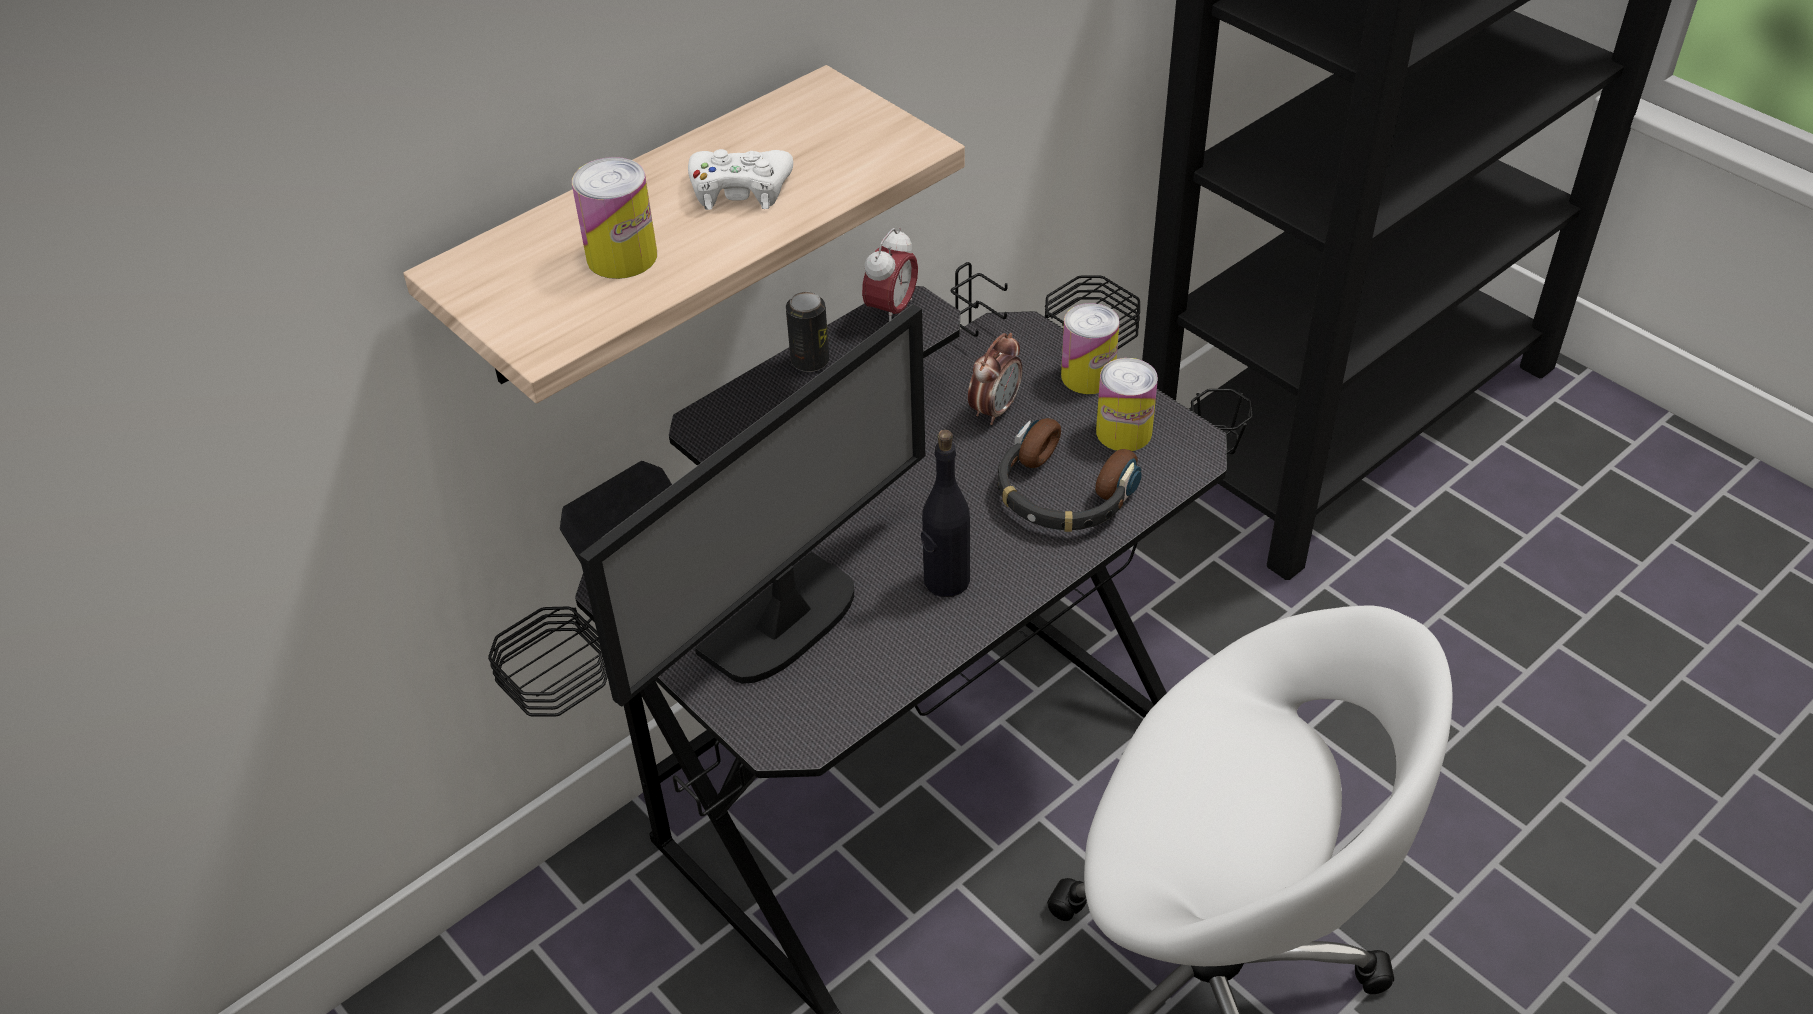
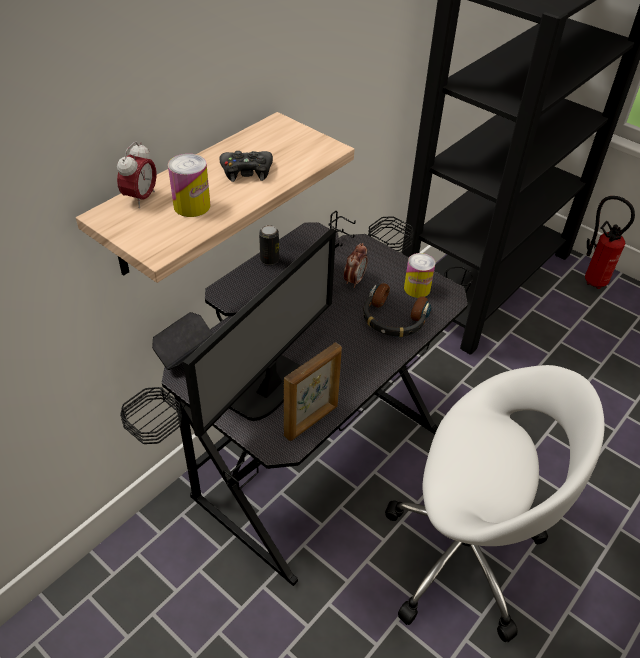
camera: 10 degrees left, 0 degrees up
white game controller [688,149,793,210] -> black game controller [219,151,273,182]
alarm clock [862,228,918,321] -> alarm clock moved to [117,142,157,209]
black bottle [921,430,970,597] -> none
can [1061,303,1120,394] -> none
none -> picture frame [284,343,342,441]
none -> fire extinguisher [585,196,635,289]

